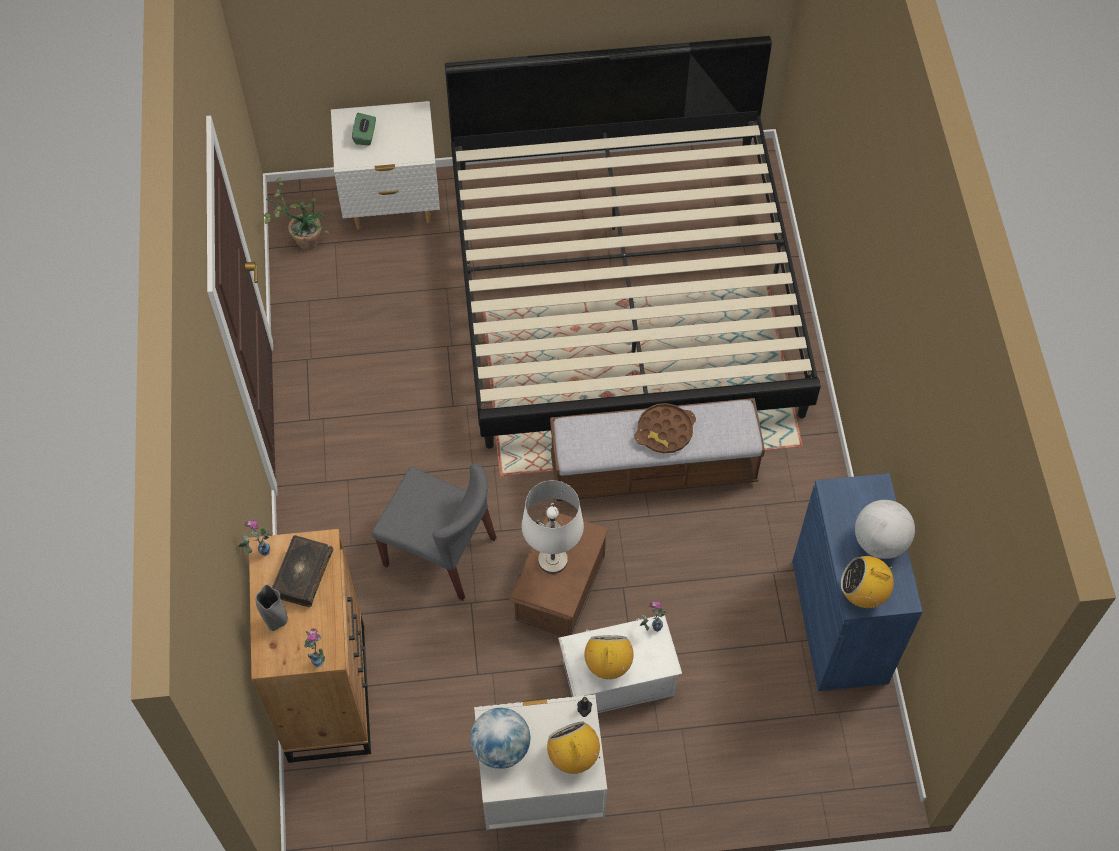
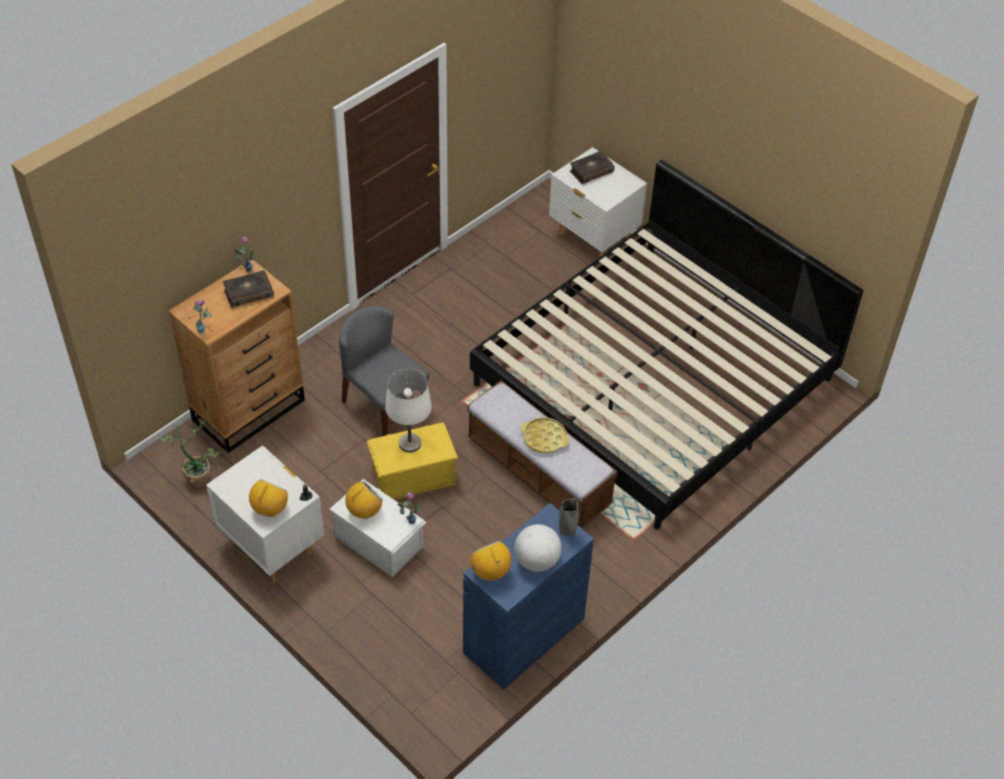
camera: 50 degrees right, 10 degrees down
grey vase [256,584,288,631] -> grey vase moved to [559,498,578,537]
potted plant [264,178,329,250] -> potted plant moved to [159,421,221,488]
green tissue box [352,113,376,146] -> book [570,151,615,184]
grey chair [372,463,496,601] -> grey chair turned 150 degrees clockwise [339,306,429,436]
globe [470,708,530,769] -> none
brown storage box [509,513,609,637] -> yellow storage box [367,422,458,500]
brown tray [635,403,696,454] -> yellow tray [521,417,570,454]

